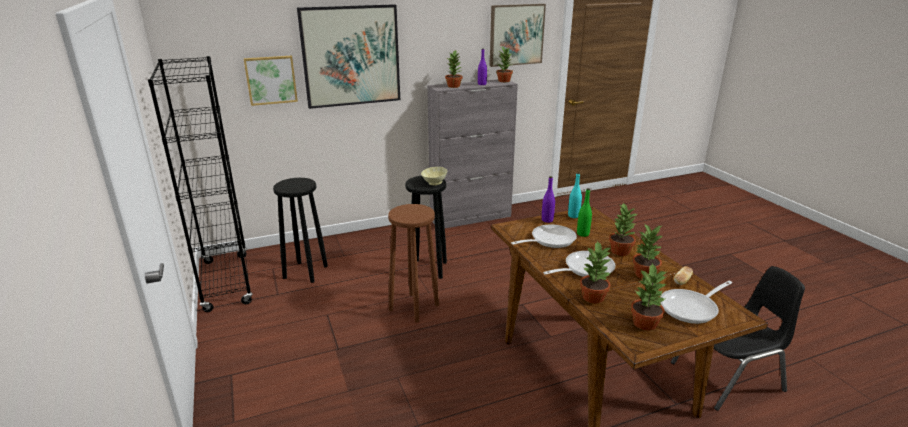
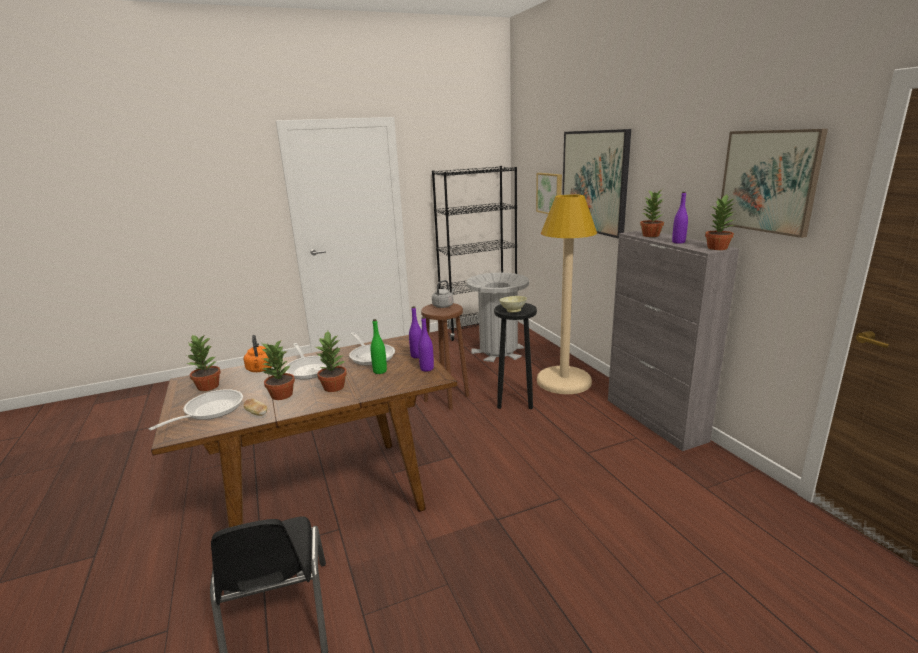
camera: 90 degrees right, 5 degrees down
black stool [273,178,328,283] -> grey trash can [467,272,529,362]
turquoise bottle [568,173,582,218] -> purple bottle [418,317,434,371]
potted plant [580,241,612,304] -> orange kettle [244,335,272,372]
frying pan [660,281,732,324] -> frying pan turned 60 degrees clockwise [149,389,243,430]
none -> grey kettle [432,280,455,308]
none -> beige floor lamp [537,194,597,394]

